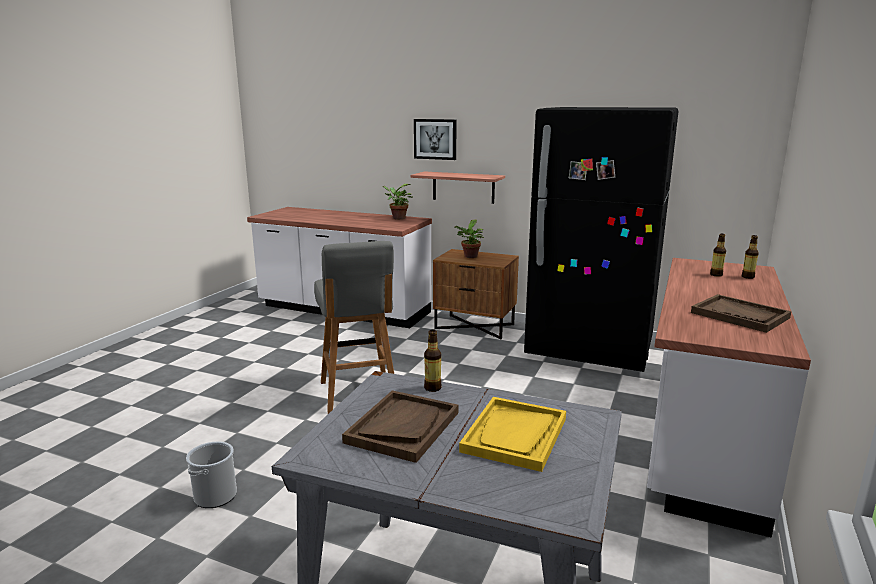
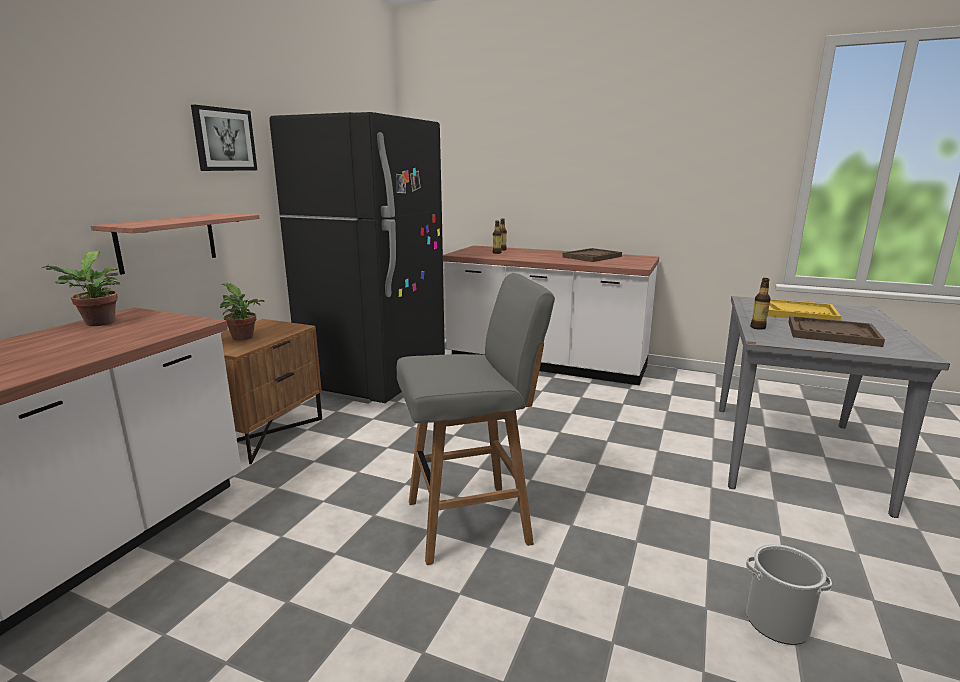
camera: 90 degrees left, 0 degrees up
picture [414,119,457,160] -> picture moved to [191,105,257,171]

